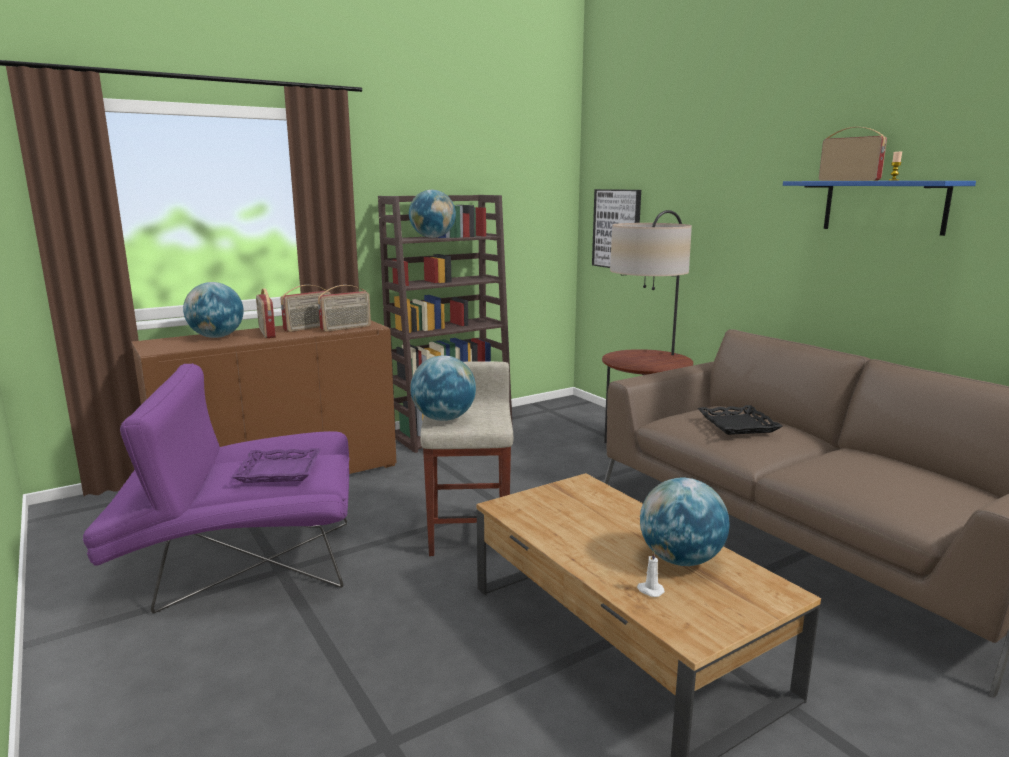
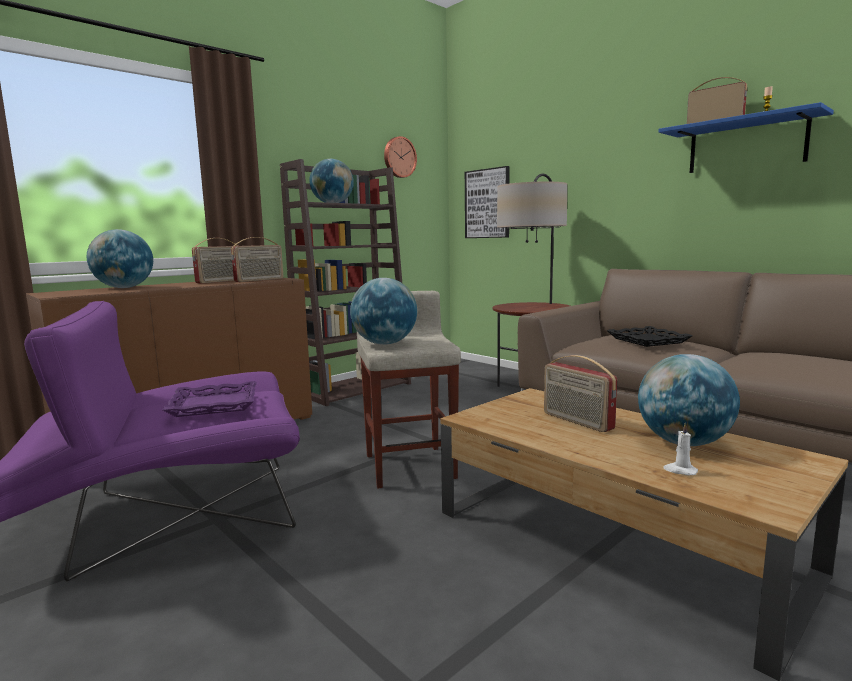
camera: 10 degrees left, 5 degrees down
radio [256,288,276,338] -> radio moved to [544,355,617,432]
none -> wall clock [384,136,417,178]

